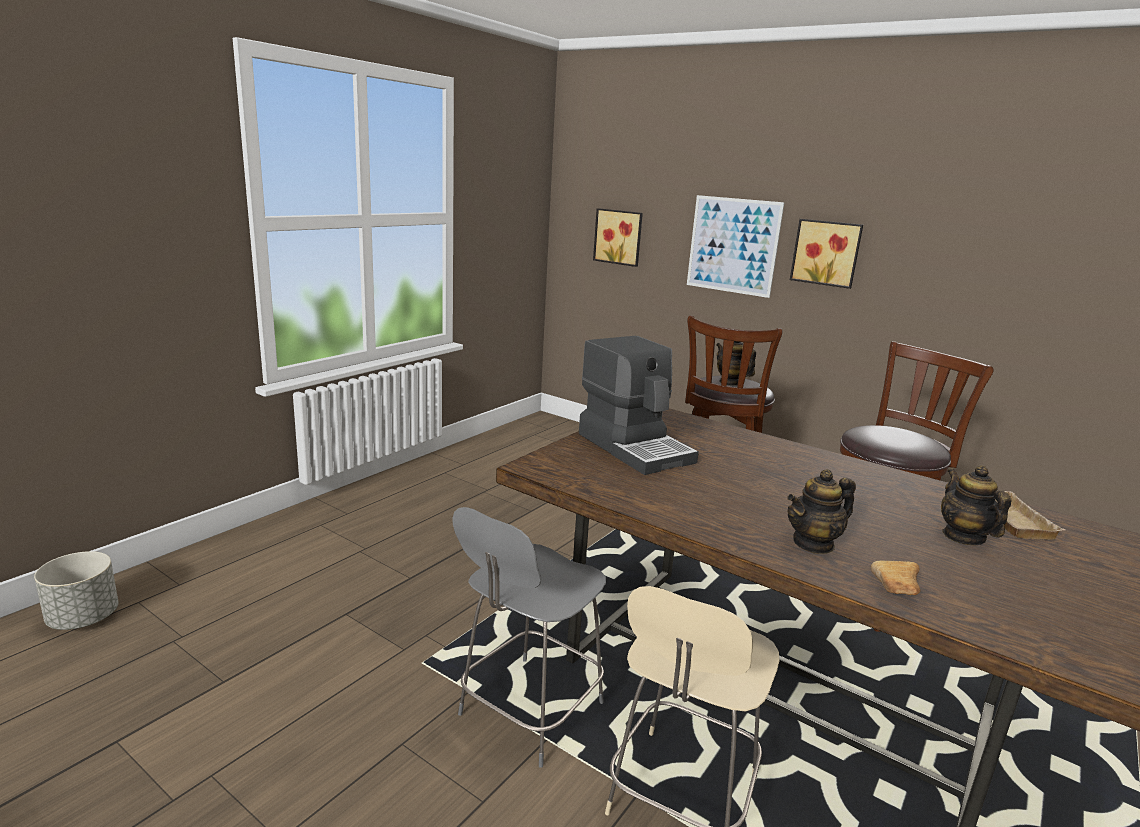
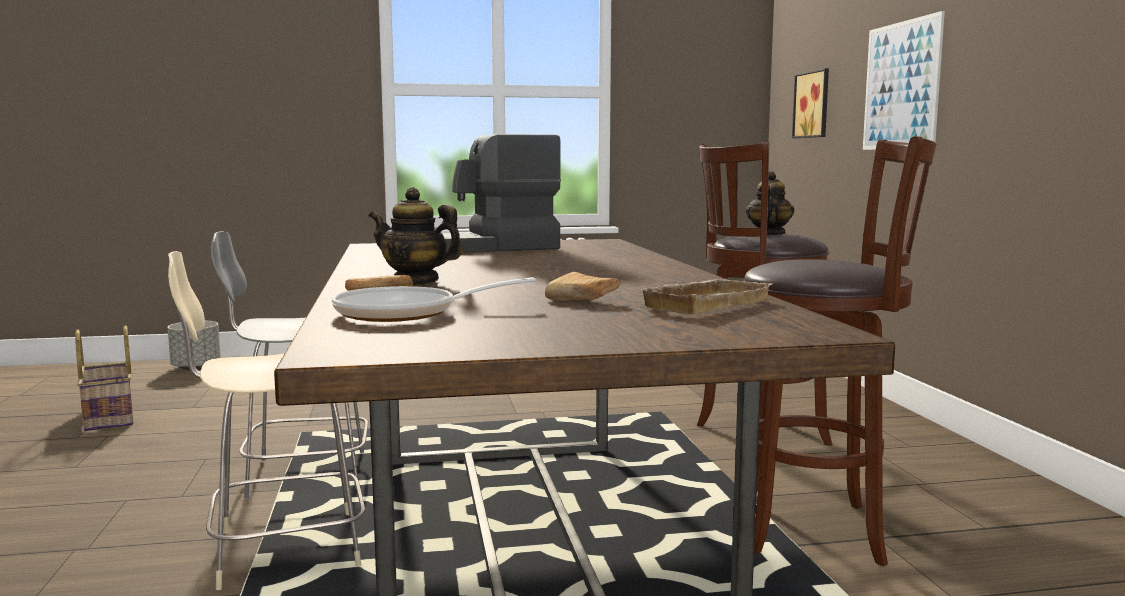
camera: 45 degrees right, 10 degrees down
coffee machine [579,336,699,475] -> coffee machine turned 60 degrees clockwise [441,134,561,253]
picture [790,219,863,289] -> none
teapot [941,465,1011,545] -> bread [545,272,620,301]
none -> basket [75,326,133,431]
none -> frying pan [332,277,536,322]

